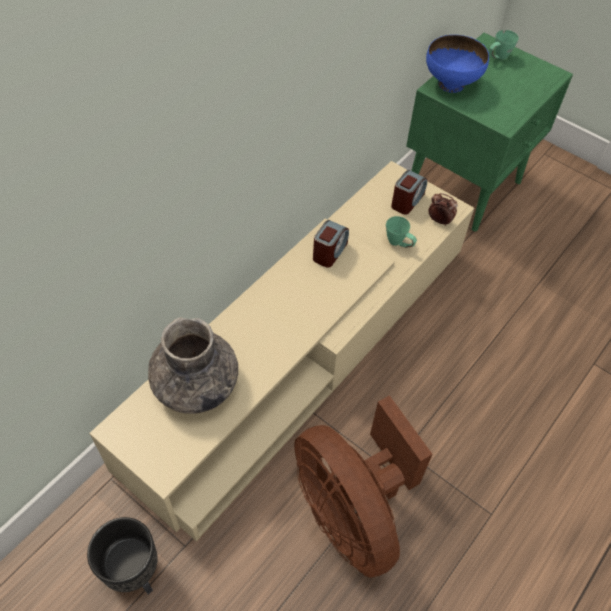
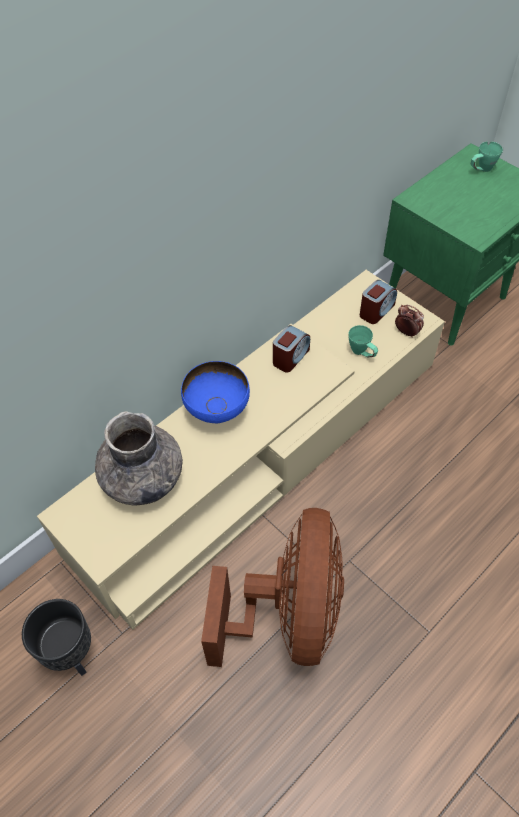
camera: 10 degrees right, 0 degrees up
brown fan [294,395,433,578] -> brown fan turned 150 degrees counterclockwise [201,508,344,667]
blue bowl [426,35,489,93] -> blue bowl moved to [181,361,250,423]

